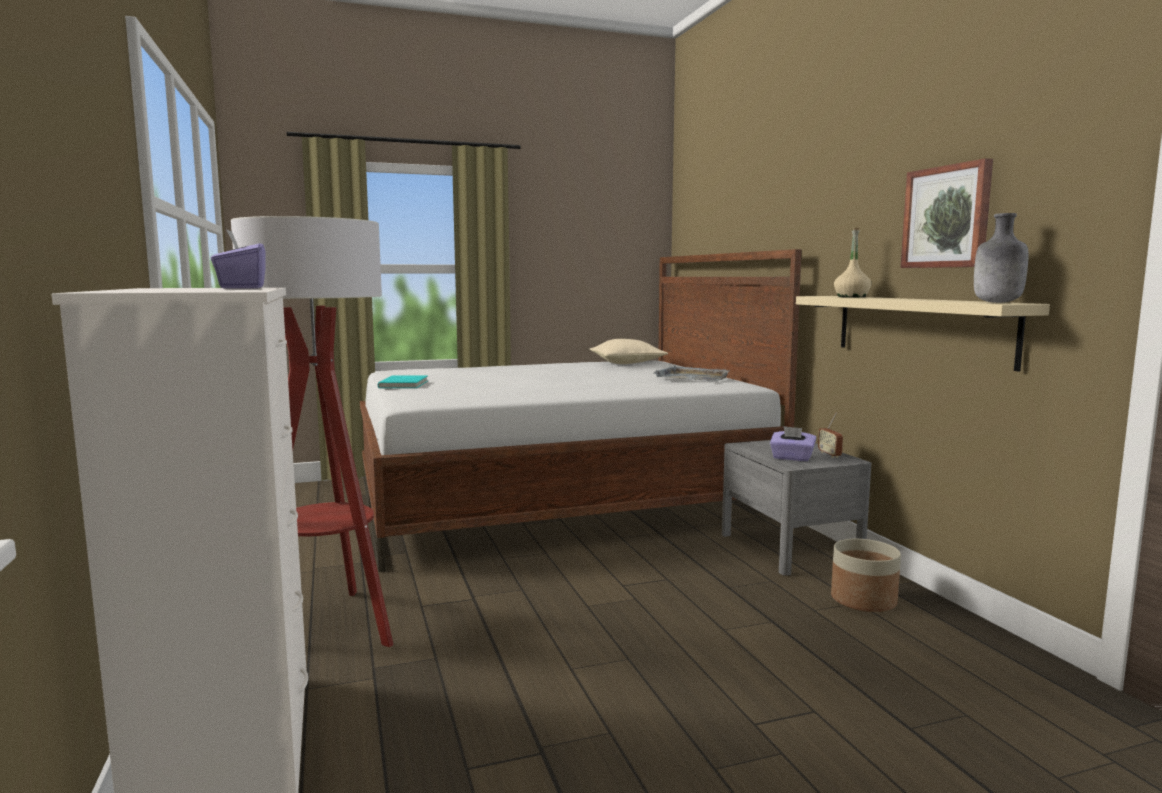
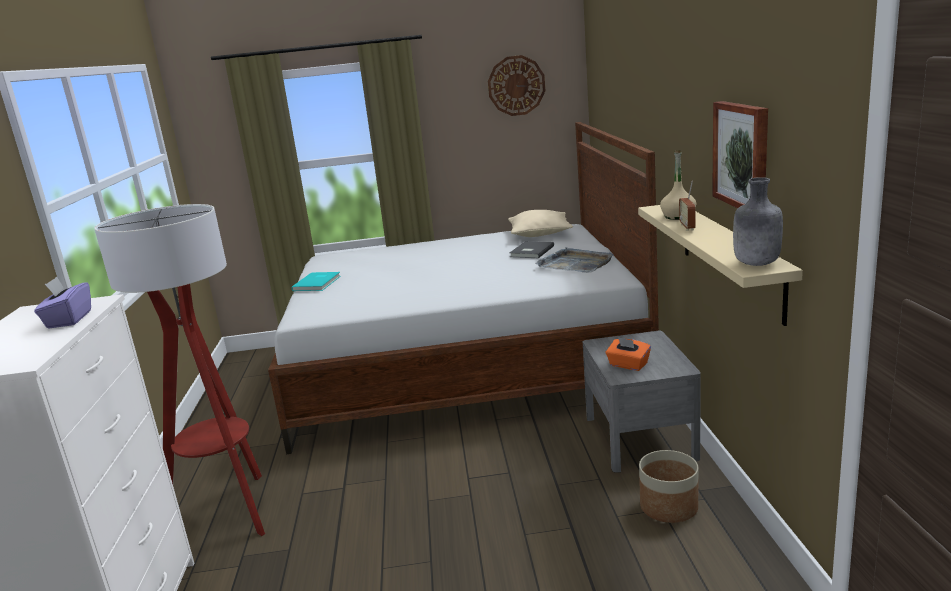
camera: 15 degrees right, 10 degrees up
purple tissue box [770,426,816,461] -> orange tissue box [606,337,651,371]
radio [818,413,843,458] -> radio moved to [679,181,696,231]
none -> wall clock [488,55,545,116]
none -> grey book [510,241,554,258]

